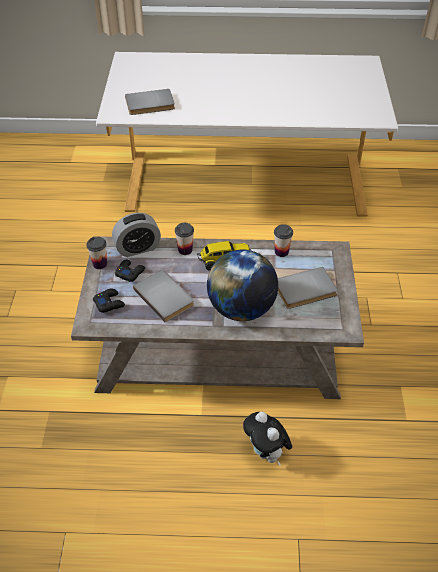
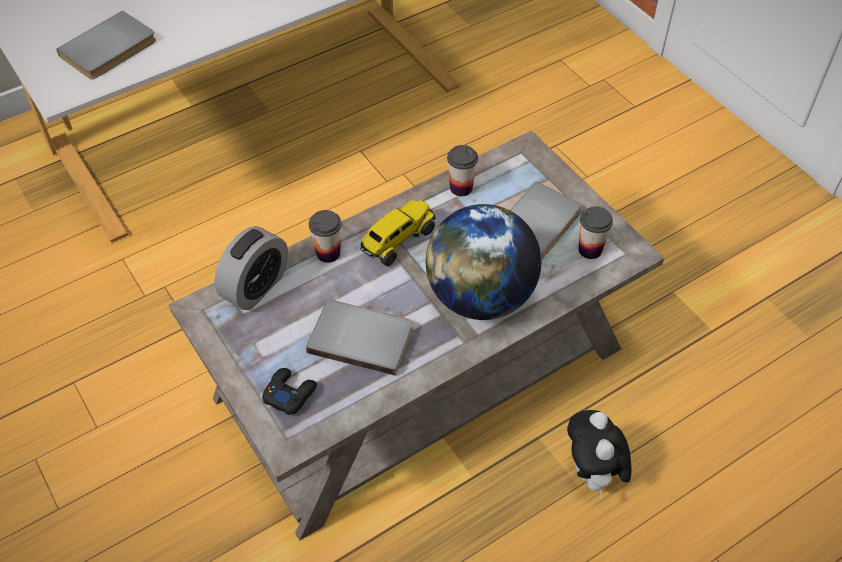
camera: 35 degrees left, 5 degrees up
cup [86,236,107,269] -> cup moved to [578,206,613,259]
black game controller [115,260,145,282] -> none
plush toy [243,412,292,466] -> plush toy turned 60 degrees clockwise [567,410,632,499]

